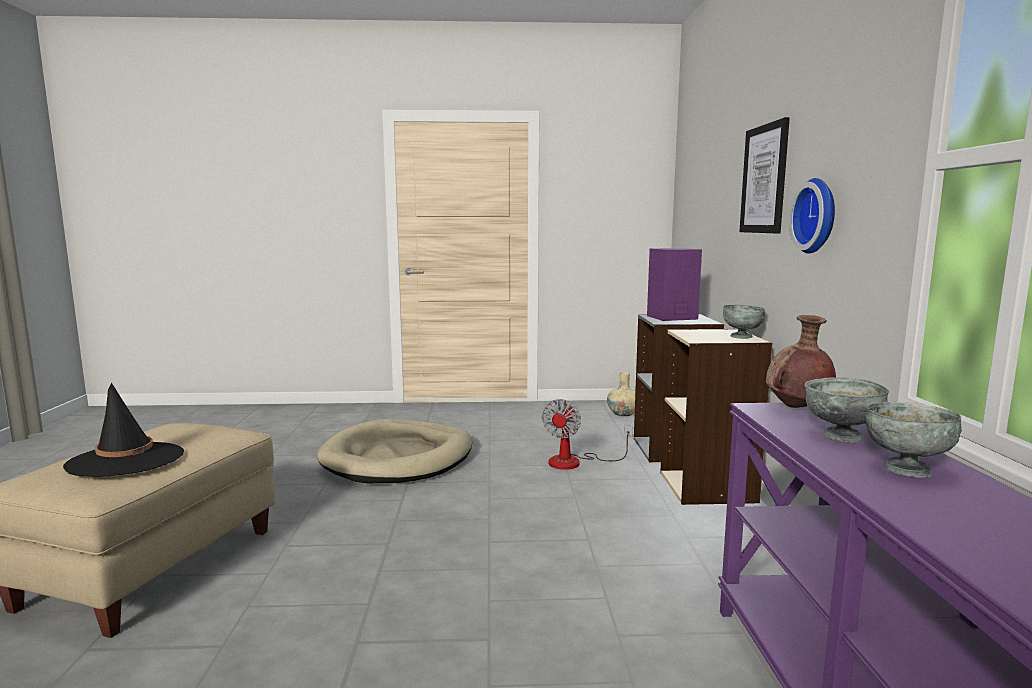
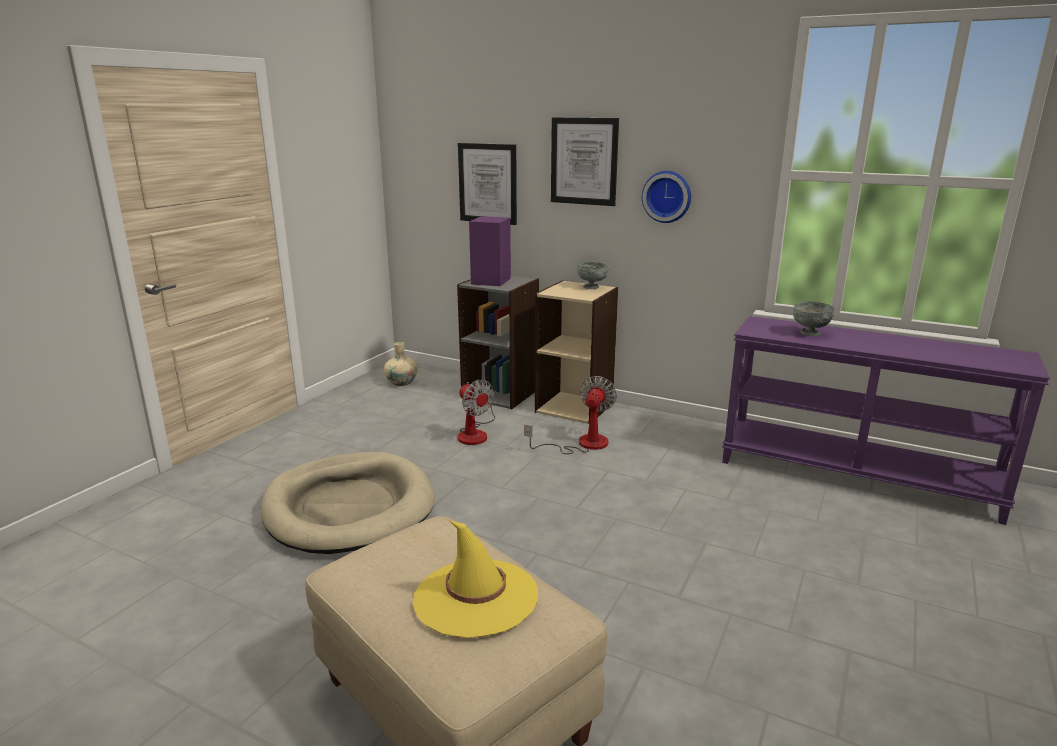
camera: 60 degrees left, 10 degrees up
black hat [63,382,184,477] -> yellow hat [413,521,538,638]
brown vase [766,315,836,408] -> none
grey bowl [866,402,962,478] -> none
none -> picture [458,143,517,225]
none -> fan [524,376,617,454]

